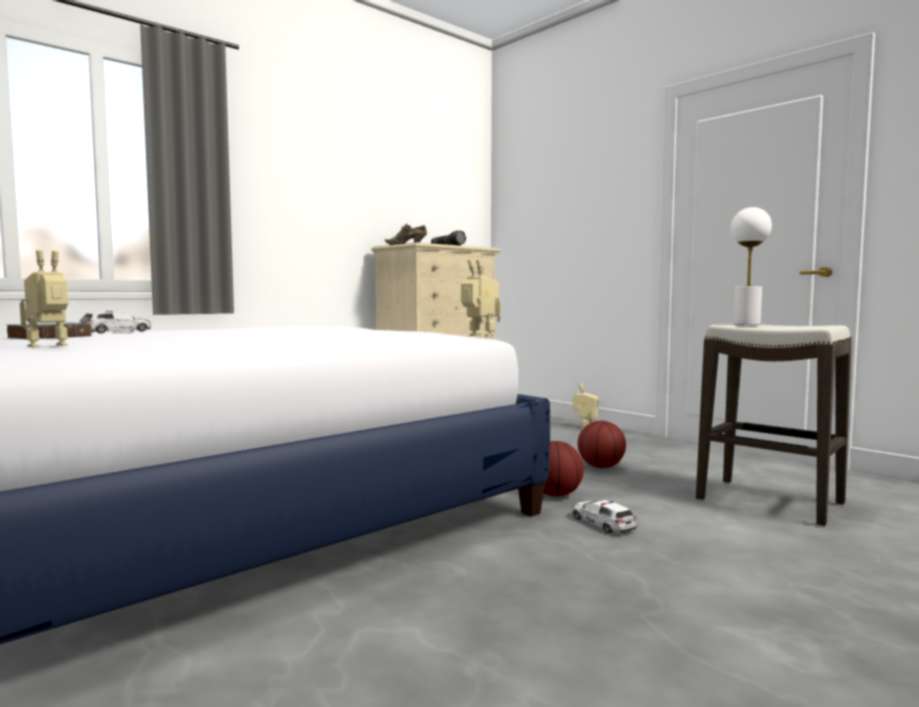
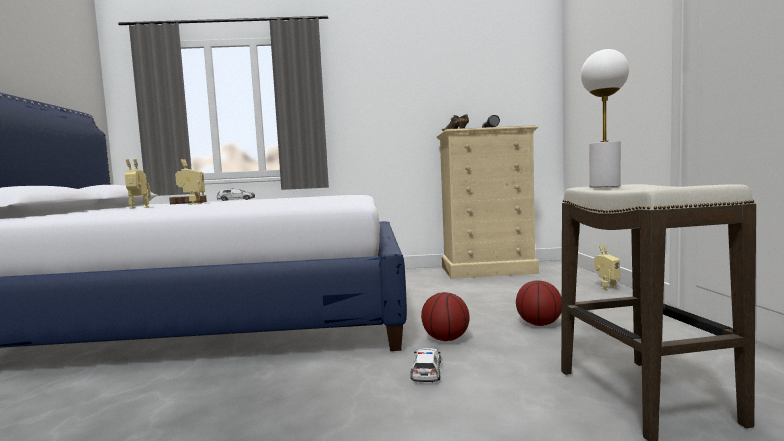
camera: 40 degrees right, 0 degrees up
toy robot [461,259,501,337] -> toy robot moved to [175,159,205,205]

